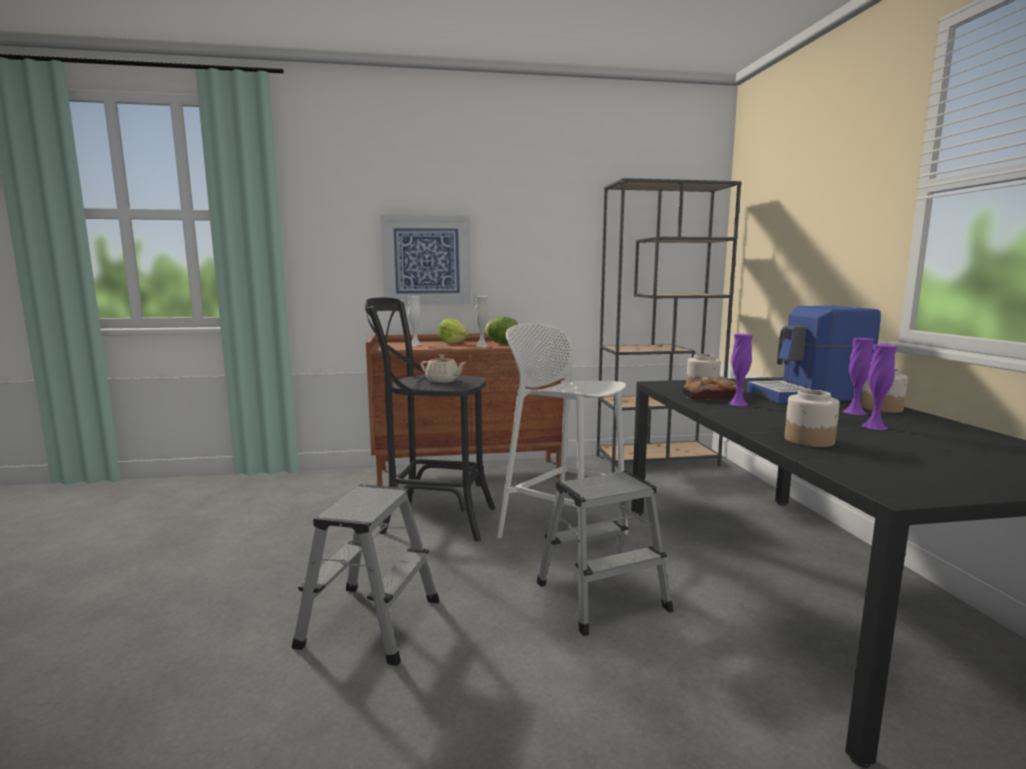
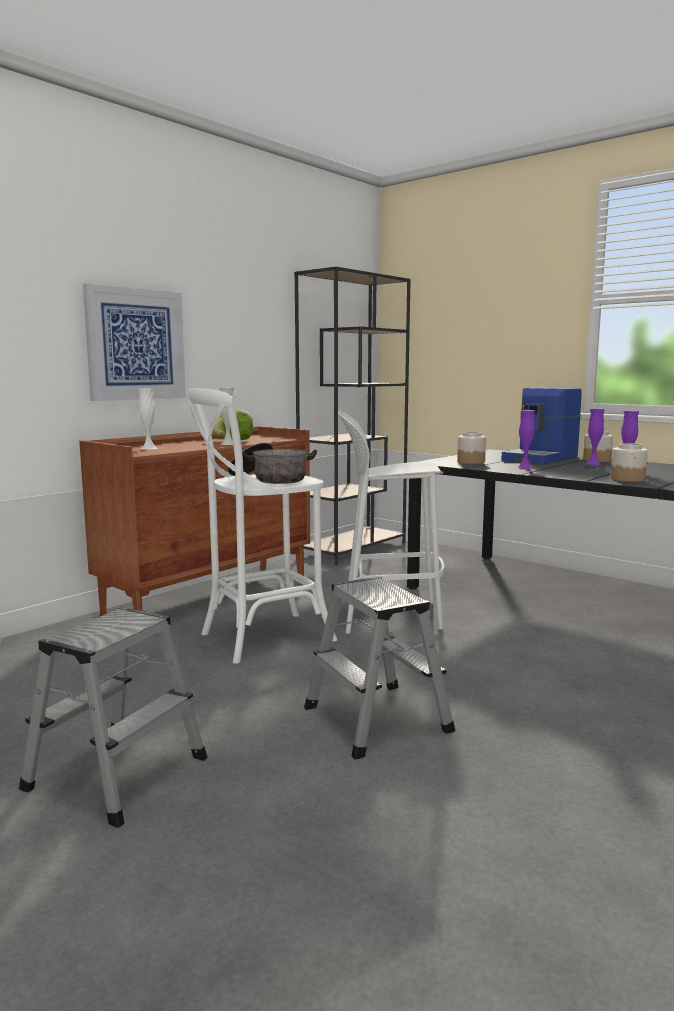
camera: 40 degrees left, 0 degrees up
black stool [365,297,496,541] -> white stool [188,388,337,664]
beige teapot [421,354,467,383] -> cooking pot [228,443,317,484]
lettuce [438,318,469,344] -> none
grey step ladder [537,471,673,636] -> grey step ladder moved to [19,607,207,828]
bread [682,376,744,400] -> none

